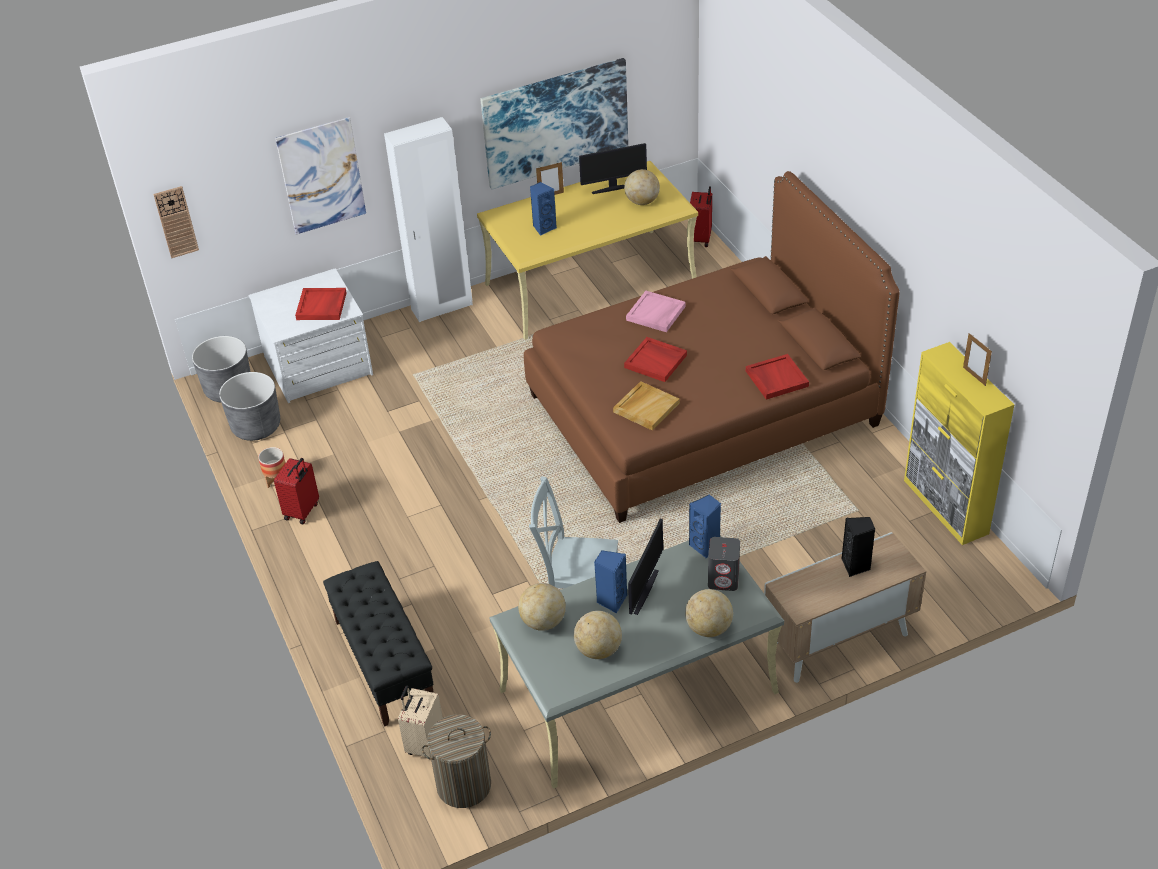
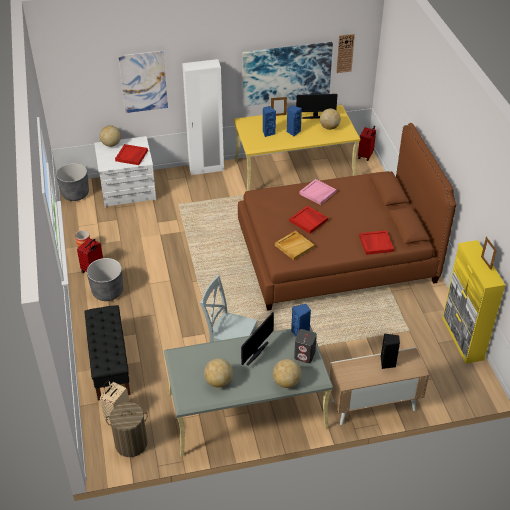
camera: 10 degrees right, 0 degrees up
wall clock [153,186,199,258] -> wall clock moved to [336,34,355,73]
grey planter [219,372,280,441] -> grey planter moved to [87,258,123,301]
globe [518,583,566,631] -> globe moved to [100,125,121,147]
blue speaker [594,550,627,613] -> blue speaker moved to [287,106,302,137]

